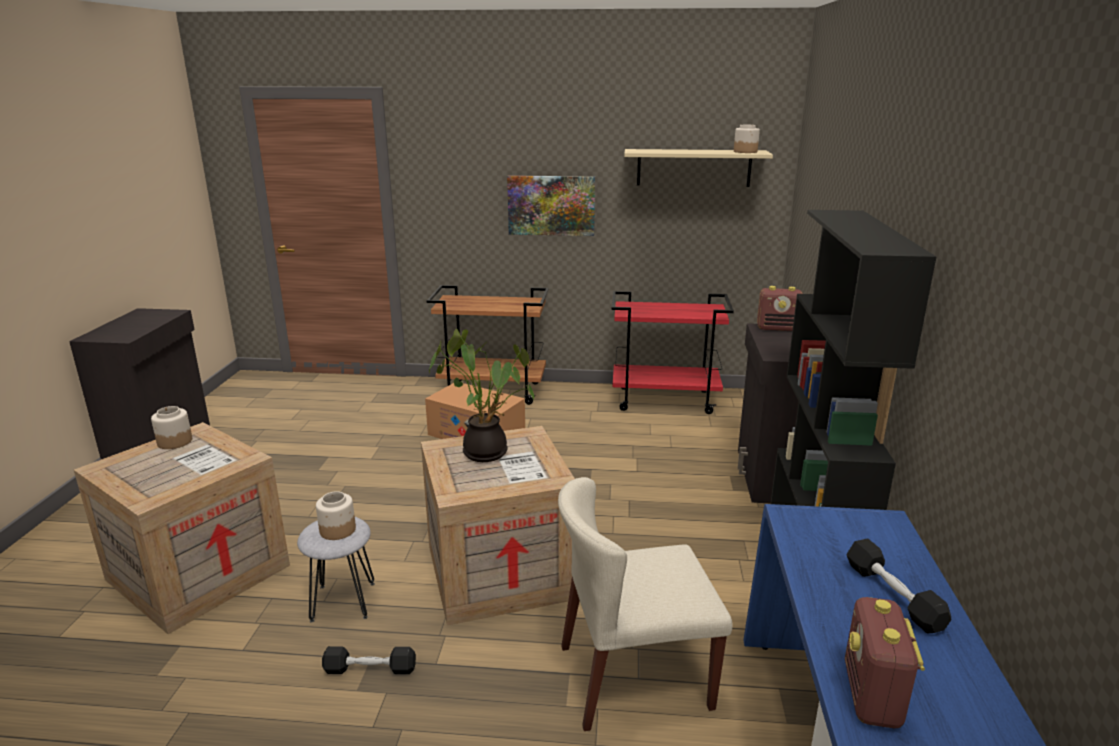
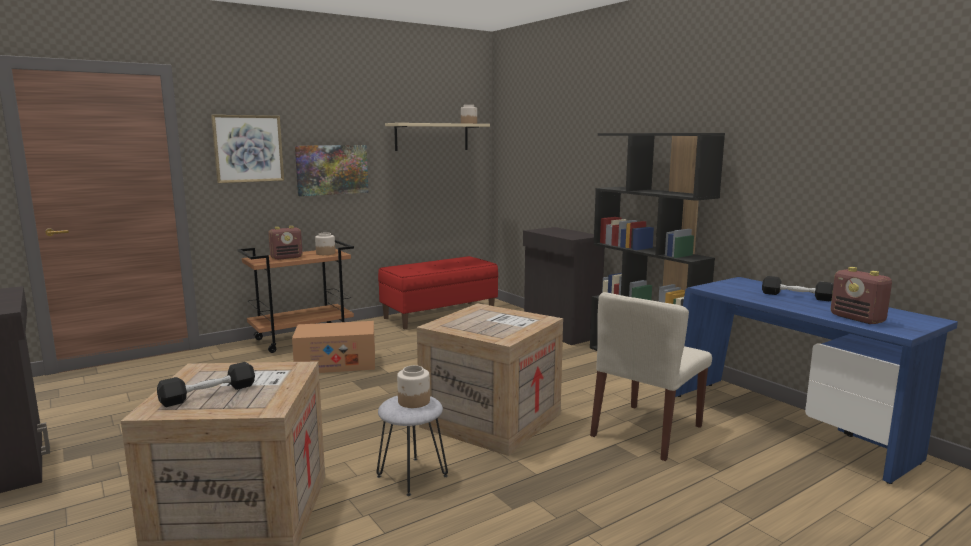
camera: 40 degrees left, 10 degrees down
jar [151,406,192,449] -> jar moved to [315,233,335,255]
black dumbbell [322,646,416,674] -> black dumbbell moved to [157,362,255,407]
potted plant [429,329,534,462] -> none
red cart [612,291,734,414] -> red bench [378,256,498,329]
radio [757,286,803,331] -> radio moved to [268,226,303,260]
none -> picture [211,115,284,183]

